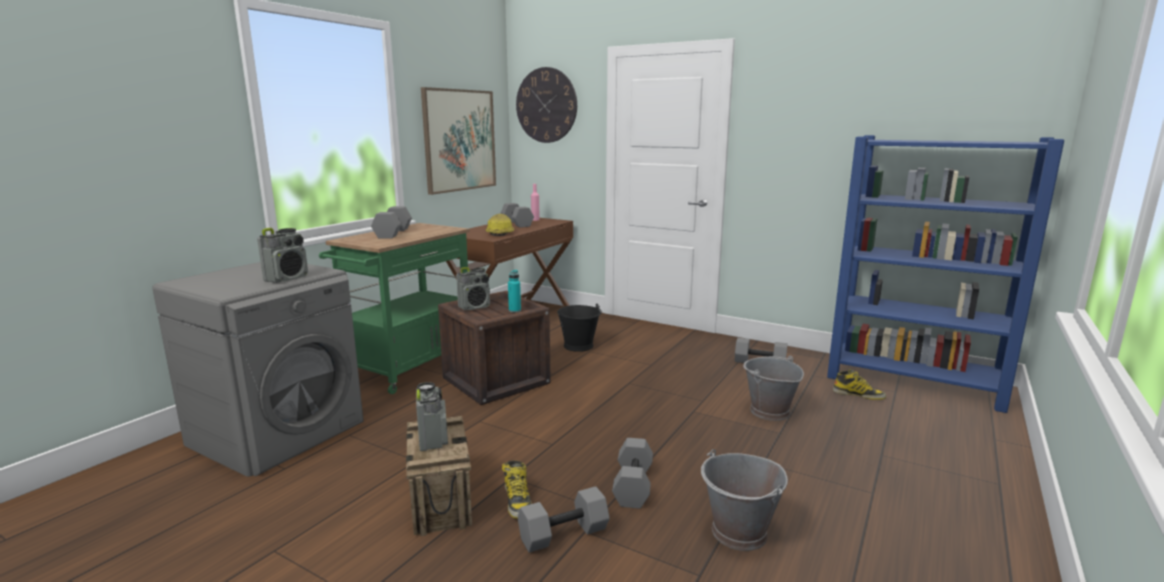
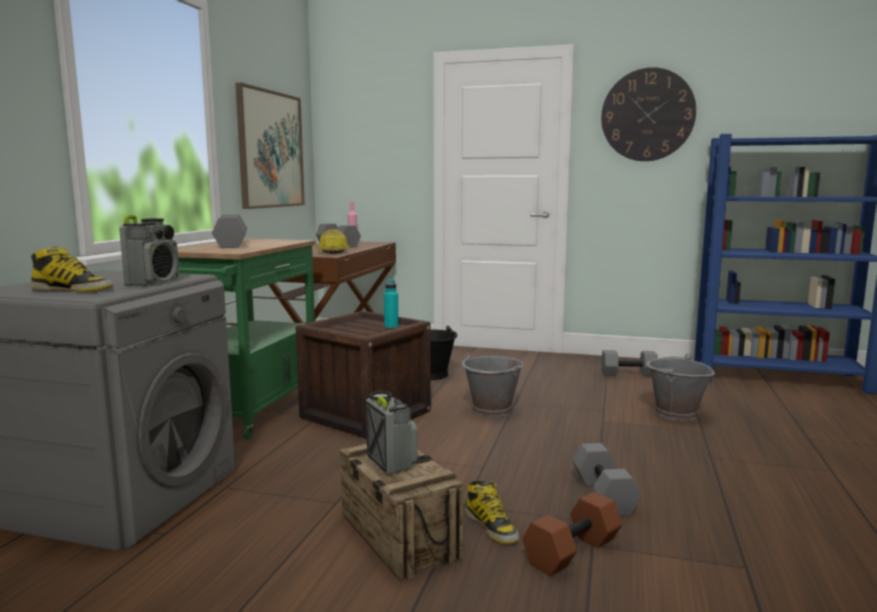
camera: 15 degrees left, 5 degrees down
radio [456,267,490,310] -> none
wall clock [516,67,577,143] -> wall clock moved to [601,67,696,161]
grey dumbbell [518,486,610,553] -> brown dumbbell [522,492,622,576]
grey bucket [701,449,788,551] -> grey bucket moved to [462,353,523,418]
boot [833,369,886,400] -> boot moved to [31,247,114,292]

